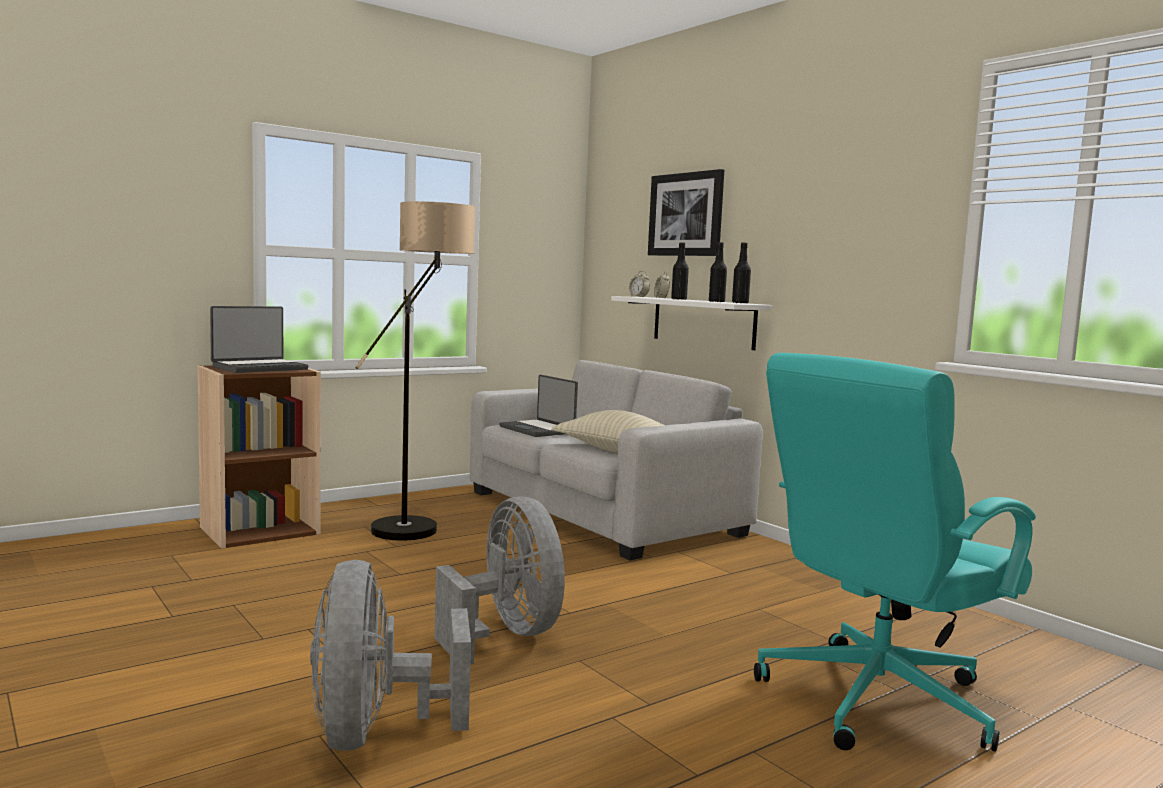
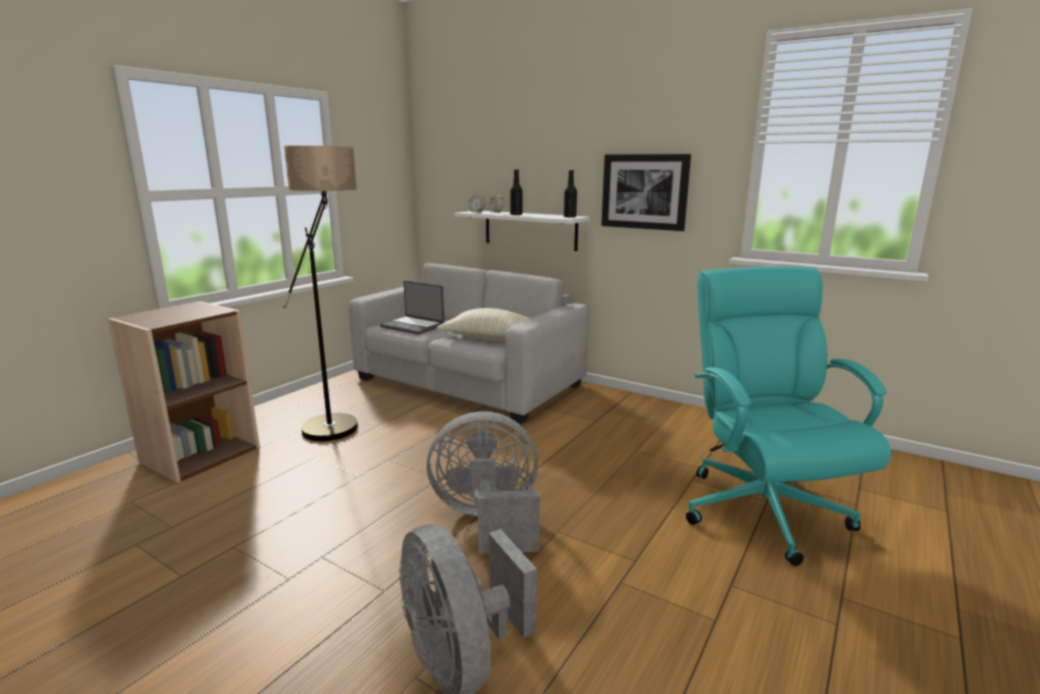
camera: 20 degrees left, 10 degrees up
laptop [210,306,308,373] -> none
grey fan [435,497,565,665] -> grey fan turned 45 degrees counterclockwise [427,411,540,554]
picture [648,169,724,256] -> picture moved to [601,154,691,231]
black bottle [709,242,727,302] -> none
turquoise office chair [754,353,1036,752] -> turquoise office chair turned 135 degrees clockwise [686,267,891,566]

